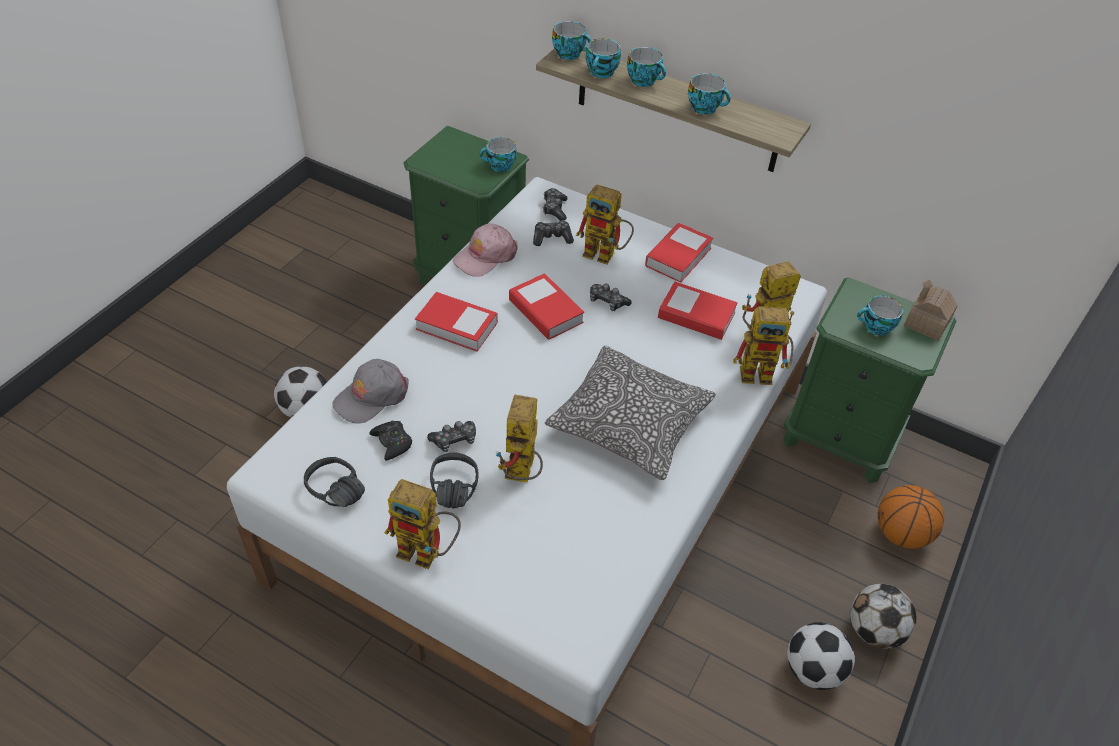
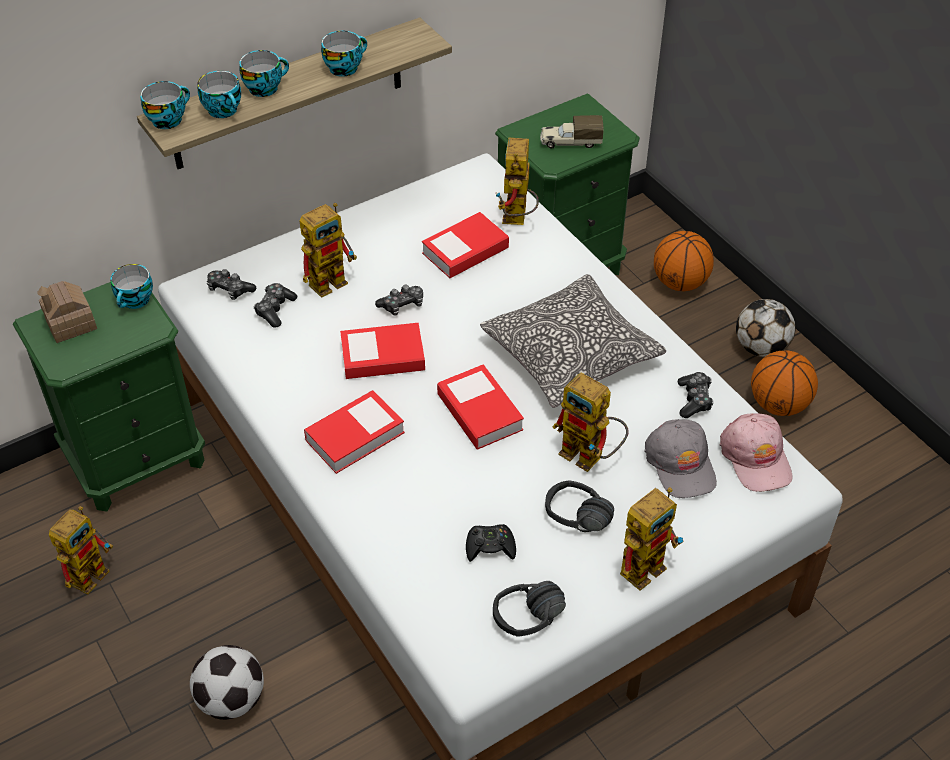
camera: 60 degrees left, 0 degrees up
grey cap [332,359,409,424] -> grey cap moved to [644,419,717,498]
game controller [427,421,476,452] -> game controller moved to [678,372,714,418]
pink cap [453,223,518,277] -> pink cap moved to [720,413,793,492]
book [645,223,713,283] -> book moved to [437,364,524,449]
toy robot [733,306,794,385] -> toy robot moved to [49,506,113,594]
football [787,622,855,690] -> basketball [751,350,818,416]
cup [857,296,903,336] -> toy truck [540,115,604,149]
toy house [904,280,958,341] -> toy house moved to [37,281,97,343]

